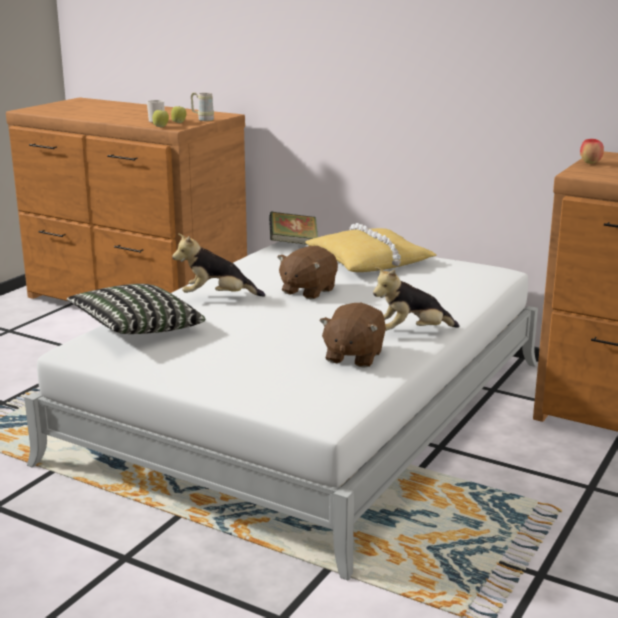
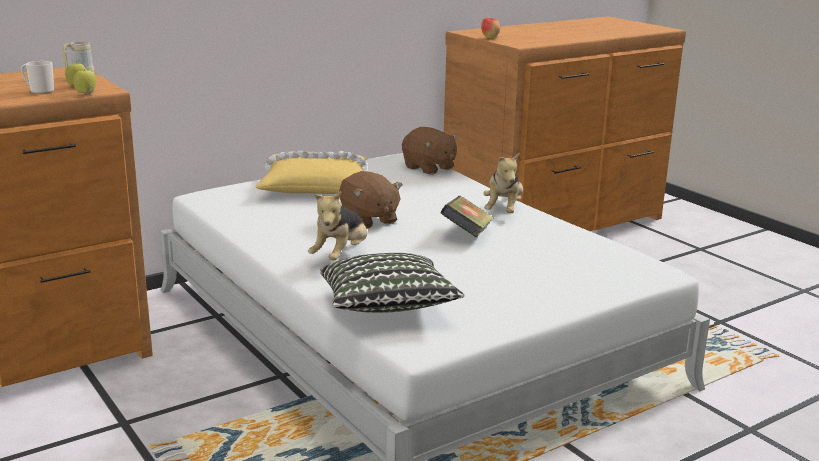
camera: 65 degrees left, 0 degrees up
book [269,212,318,245] -> book moved to [441,196,494,237]
brown plush toy [320,303,386,368] -> brown plush toy moved to [402,127,458,175]

